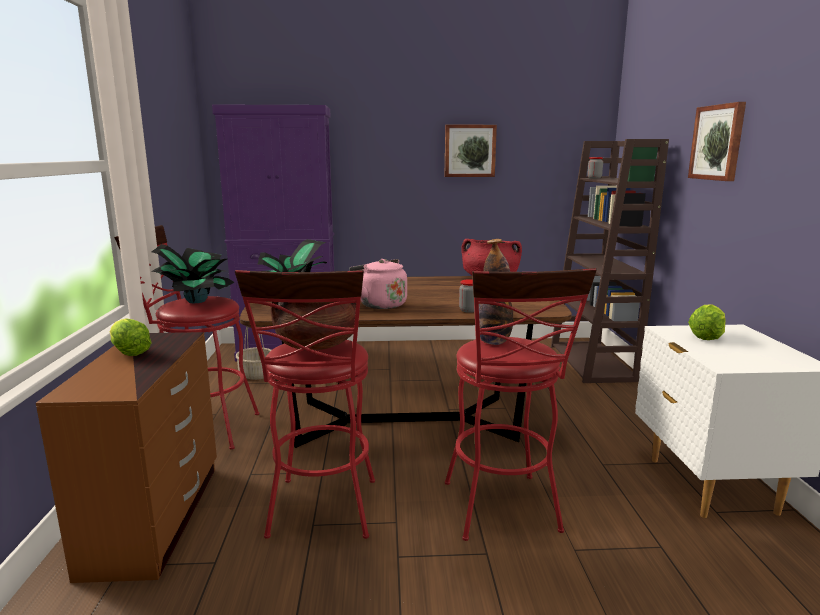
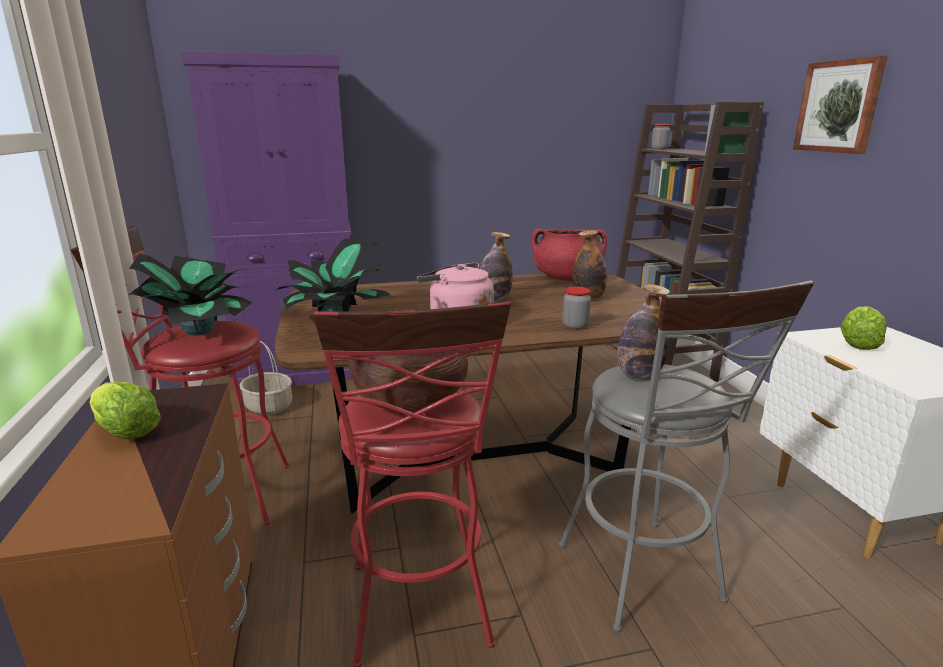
camera: 10 degrees left, 5 degrees up
picture [444,125,497,177] -> none
red stool [445,268,597,541] -> grey stool [559,281,814,632]
none -> bottle [480,232,513,301]

